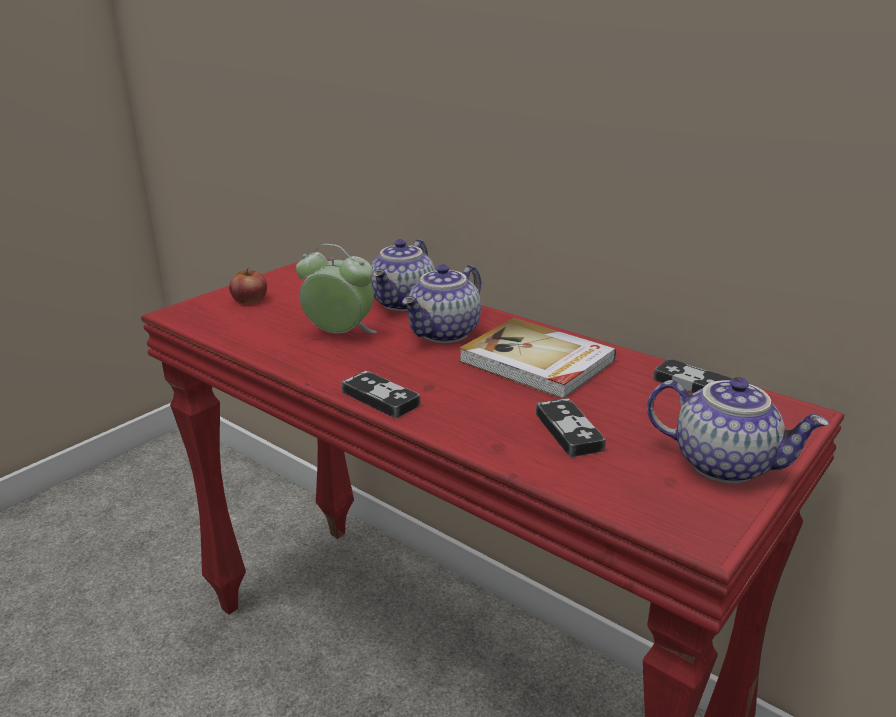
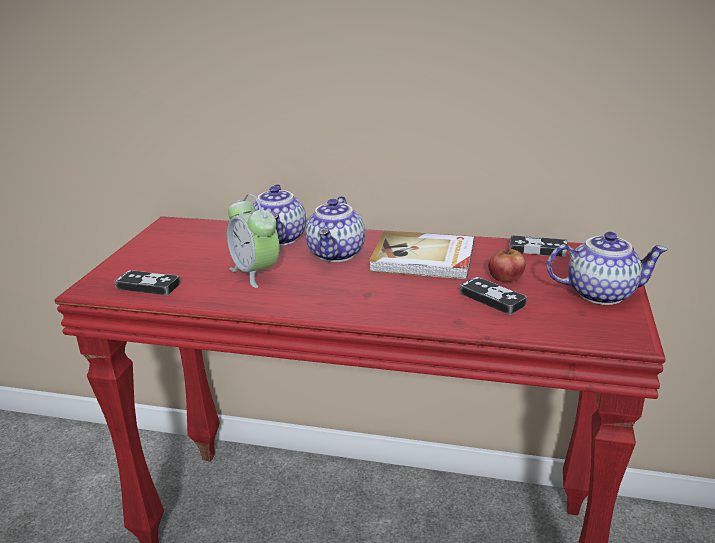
camera: 25 degrees left, 0 degrees up
apple [229,268,267,304] -> apple moved to [488,246,526,282]
alarm clock [296,244,377,334] -> alarm clock turned 120 degrees counterclockwise [227,194,279,288]
game controller [341,371,420,418] -> game controller moved to [114,270,180,295]

